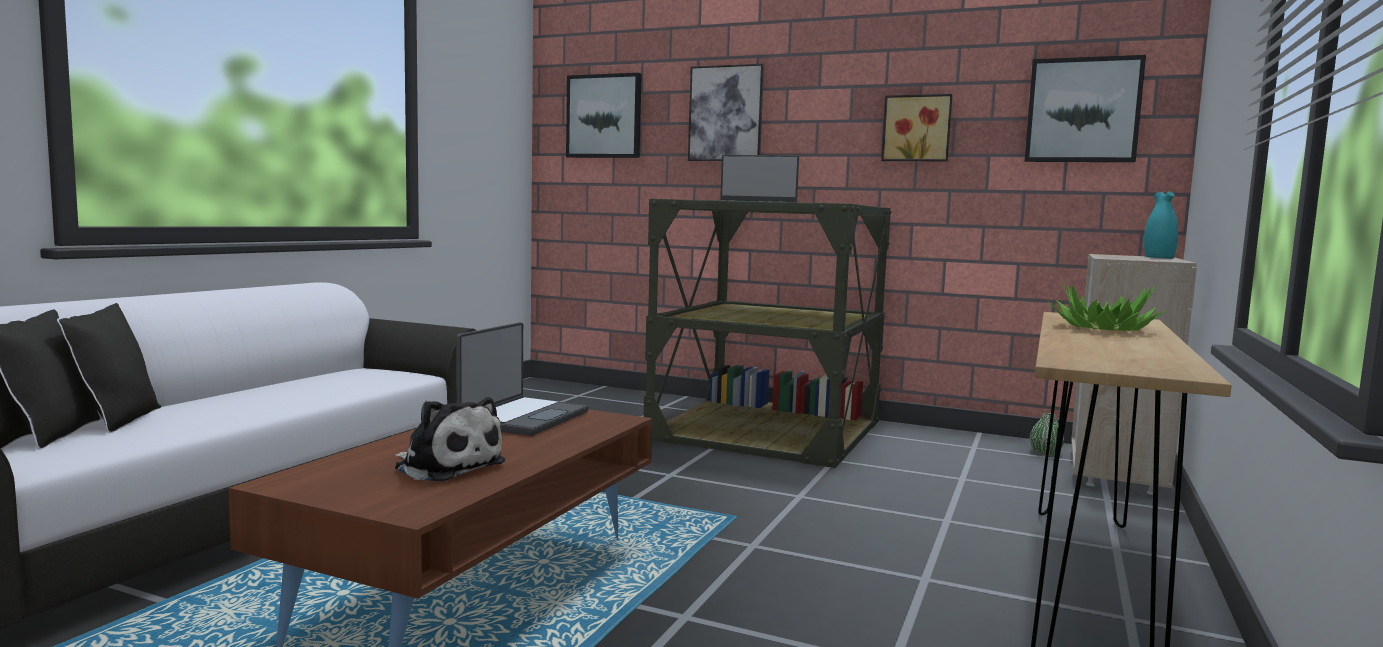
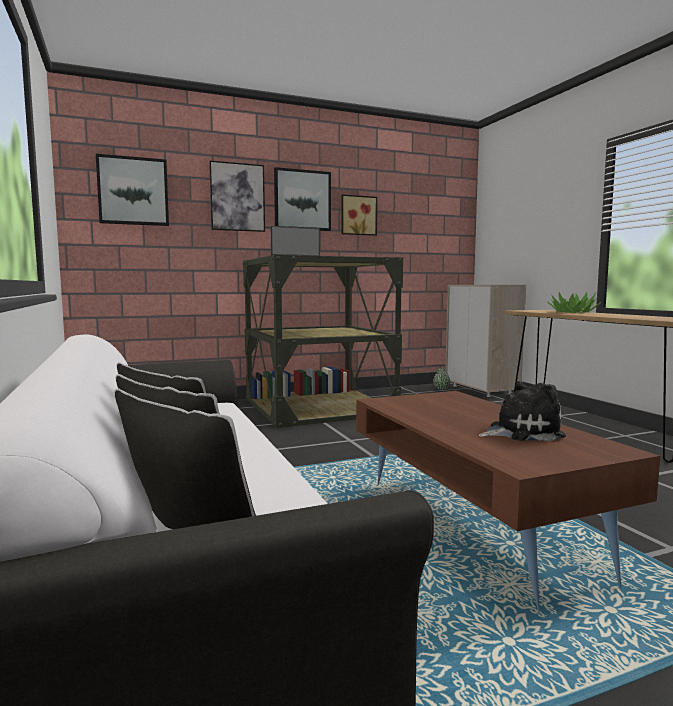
camera: 45 degrees left, 0 degrees up
laptop [456,322,589,436] -> none
picture [1025,55,1146,162] -> picture moved to [274,167,331,231]
turquoise vase [1144,191,1178,259] -> none

